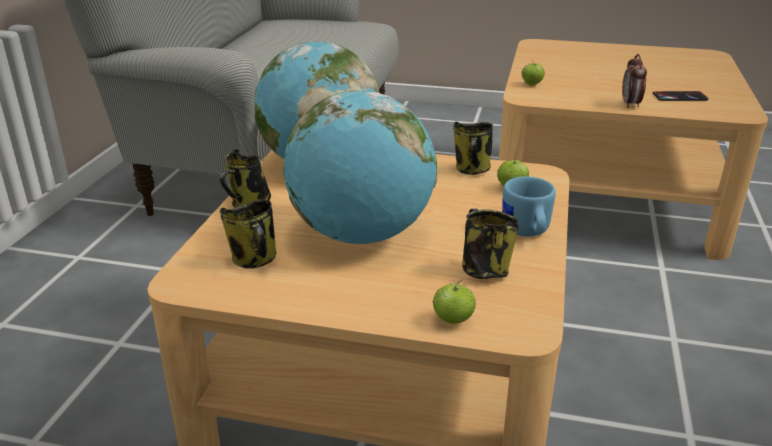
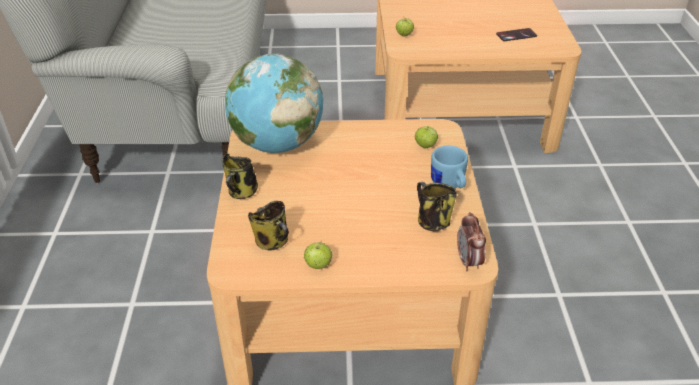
camera: 15 degrees left, 10 degrees up
globe [283,91,437,244] -> none
apple [433,280,476,324] -> apple moved to [304,242,332,269]
mug [453,122,493,175] -> none
alarm clock [622,54,647,108] -> alarm clock moved to [457,212,486,271]

